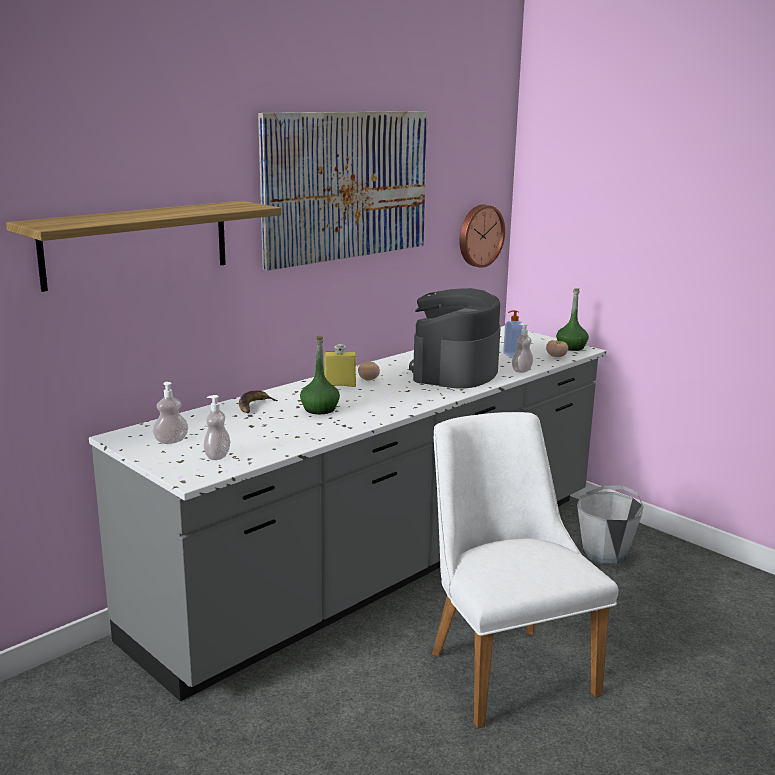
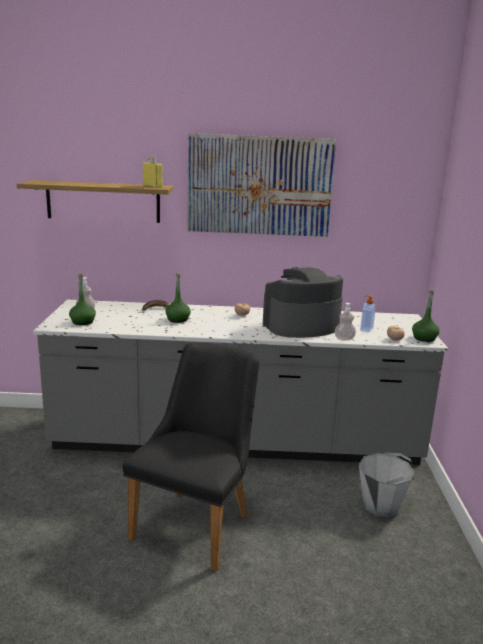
camera: 45 degrees right, 0 degrees up
soap dispenser [203,395,230,460] -> green bottle [69,274,96,325]
yellow bottle [324,344,356,387] -> yellow bottle moved to [143,157,163,188]
white chair [432,412,618,729] -> black chair [123,342,259,572]
wall clock [459,204,505,268] -> none

